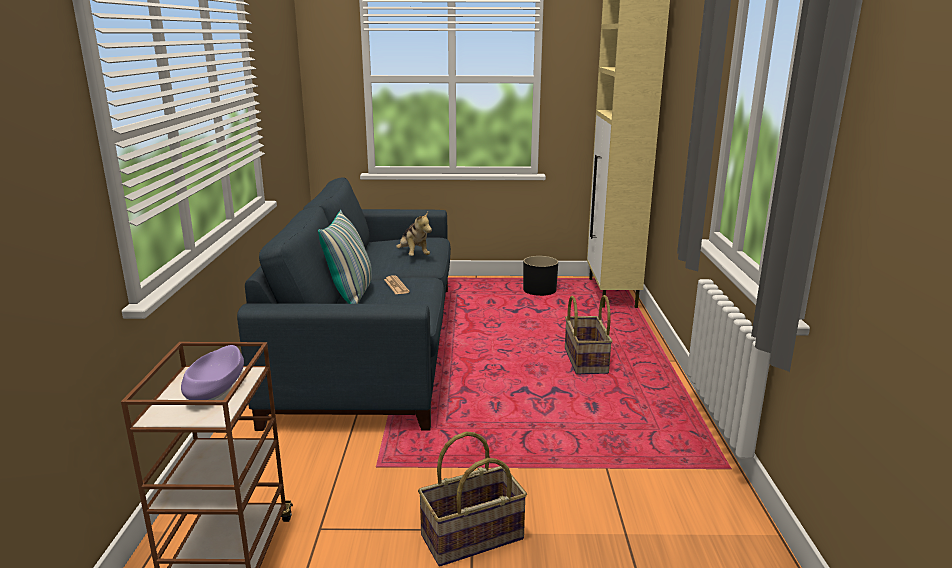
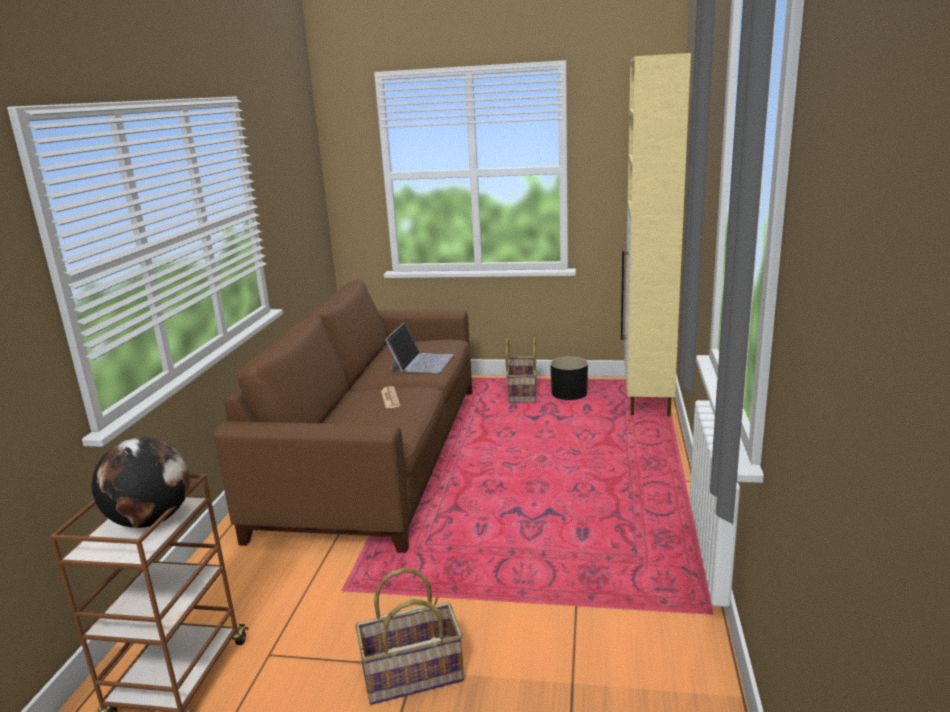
camera: 10 degrees right, 0 degrees up
purple bowl [181,345,244,400] -> globe [92,437,190,528]
blue sofa [237,178,451,431] -> brown sofa [214,280,472,553]
pillow [318,210,372,304] -> none
plush toy [396,212,432,256] -> laptop [385,322,453,373]
basket [565,295,613,374] -> basket moved to [505,338,537,403]

